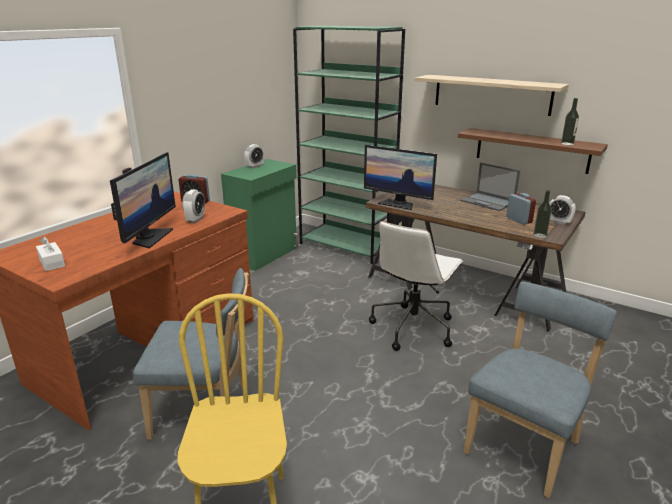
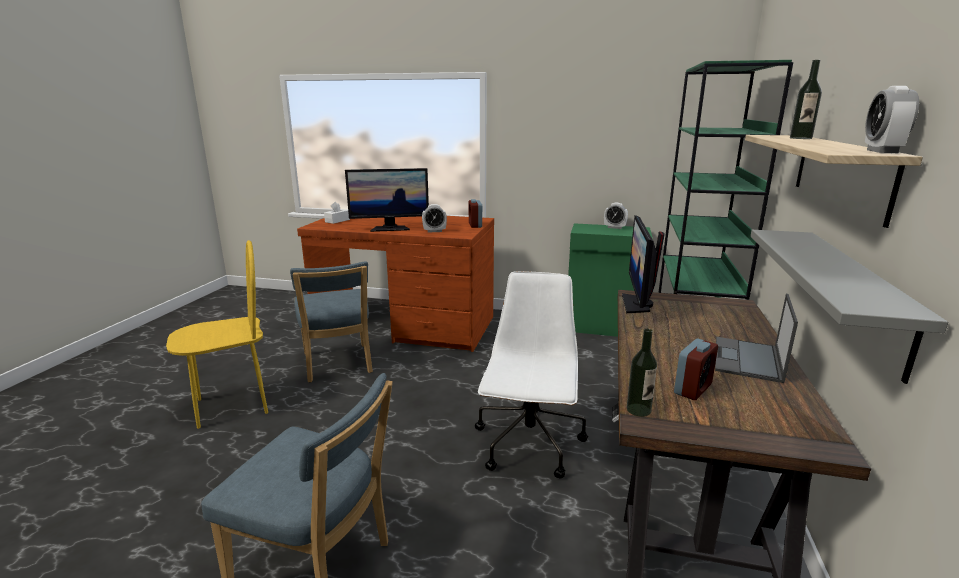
camera: 70 degrees right, 5 degrees down
white office chair [369,221,463,351] -> white office chair turned 90 degrees clockwise [475,271,588,478]
brown shelf [458,128,608,174] -> grey shelf [750,230,948,384]
alarm clock [549,195,576,225] -> alarm clock moved to [865,86,919,153]
bottle [561,98,579,145] -> bottle moved to [790,60,822,139]

